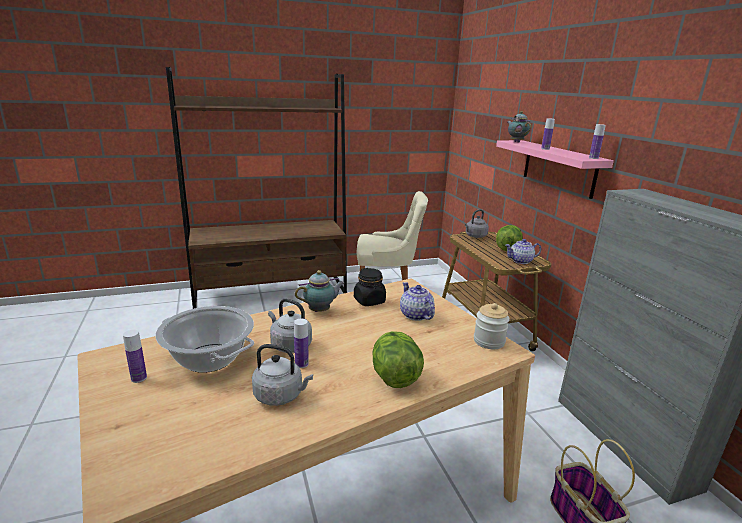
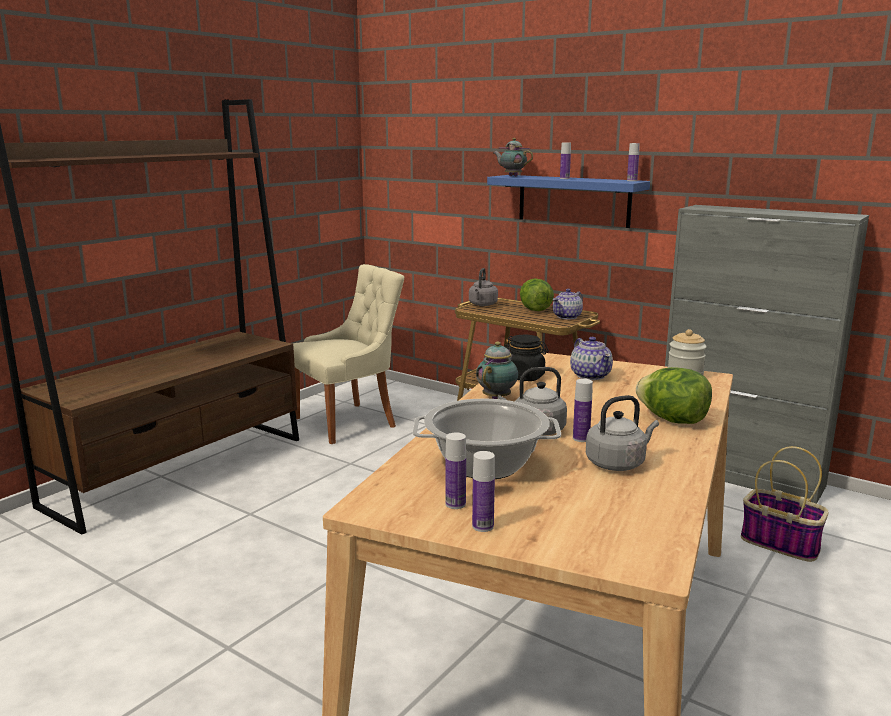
camera: 35 degrees left, 5 degrees down
teapot [400,282,435,321] -> teapot turned 135 degrees counterclockwise [570,337,613,380]
pink shelf [496,140,614,199] -> blue shelf [487,175,650,228]
none -> bottle [472,451,495,532]

